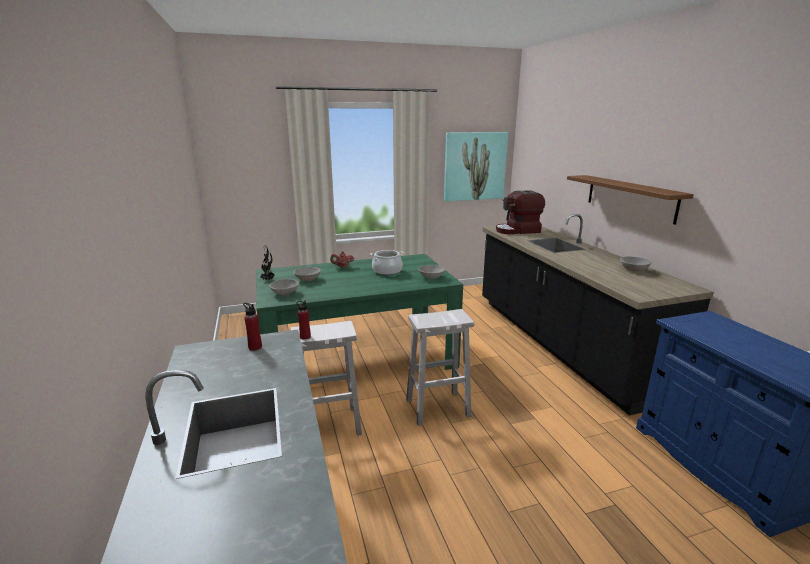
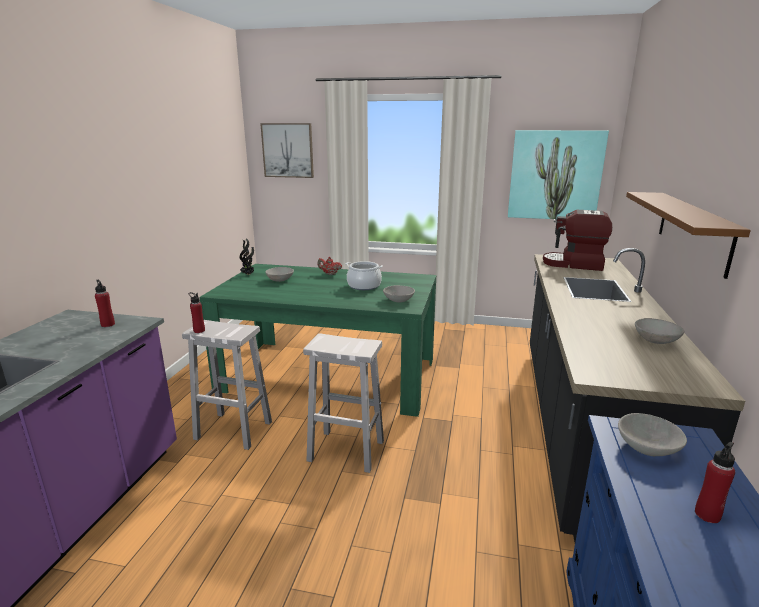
camera: 30 degrees right, 0 degrees up
grey bowl [270,279,299,295] -> grey bowl moved to [618,413,687,456]
none -> picture [260,123,314,178]
none -> red bottle [695,442,735,523]

